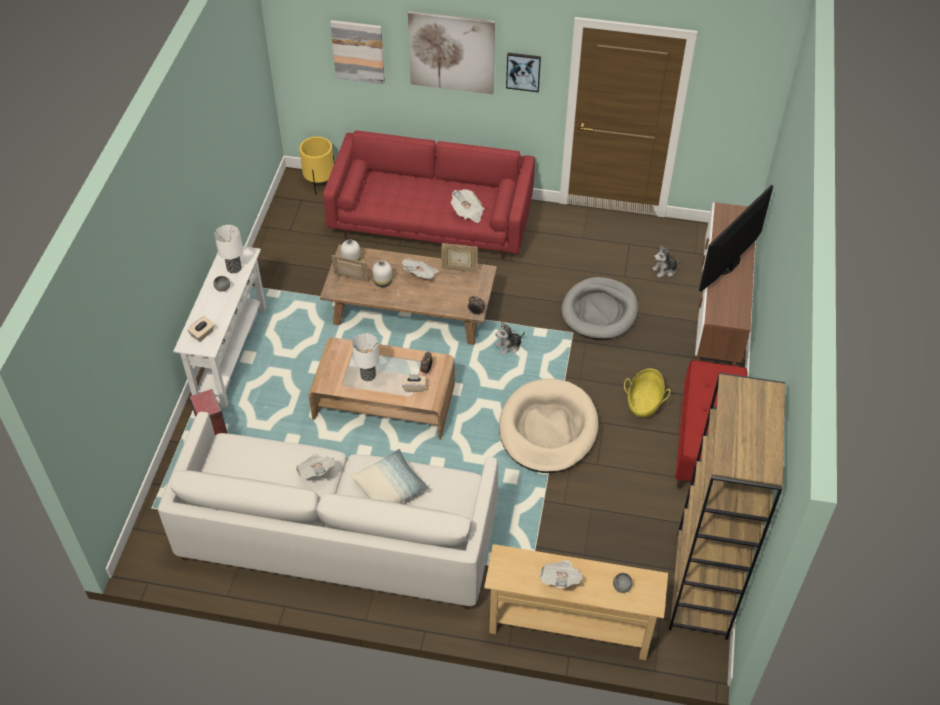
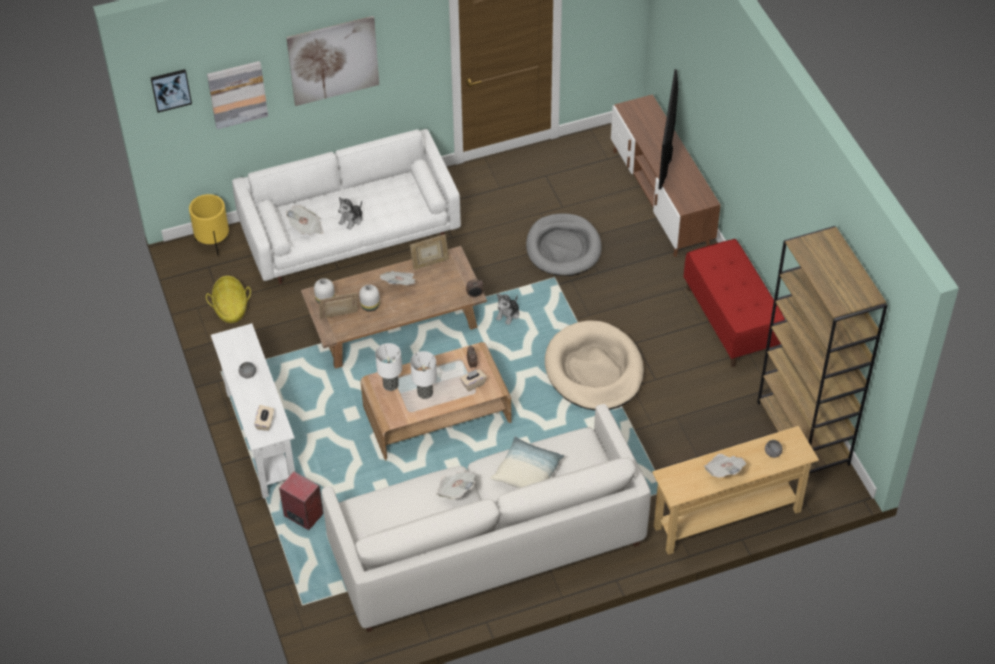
camera: 30 degrees left, 0 degrees up
table lamp [214,225,243,274] -> table lamp moved to [375,343,402,391]
red sofa [323,130,535,259] -> white sofa [232,129,461,284]
newspaper [451,189,485,223] -> newspaper moved to [286,205,324,235]
picture [506,53,541,92] -> picture moved to [151,69,192,113]
basket [624,368,670,418] -> basket moved to [206,276,251,323]
plush toy [652,245,681,278] -> plush toy moved to [338,197,363,230]

